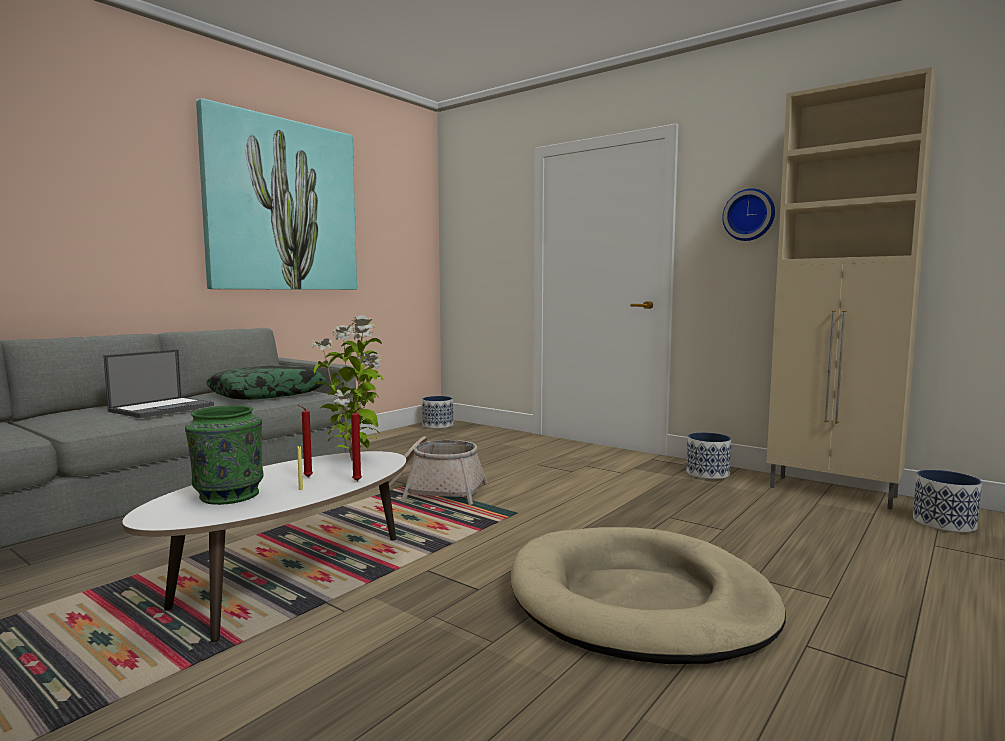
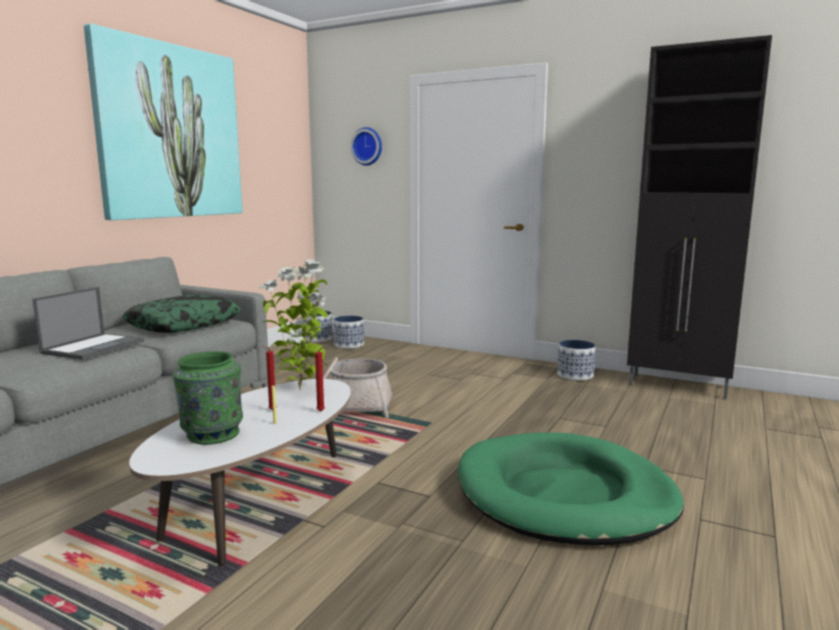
camera: 10 degrees left, 5 degrees up
beige dog bed [511,527,786,664] -> green dog bed [458,432,684,545]
wall clock [722,188,775,241] -> wall clock moved to [350,127,382,166]
beige cabinet [767,67,936,510] -> black cabinet [627,35,772,399]
planter [913,470,982,533] -> planter moved to [333,316,364,349]

